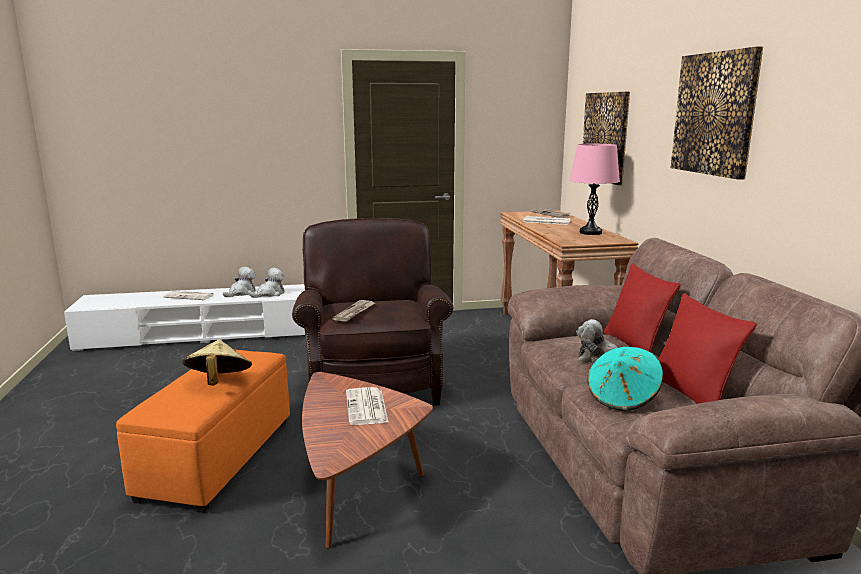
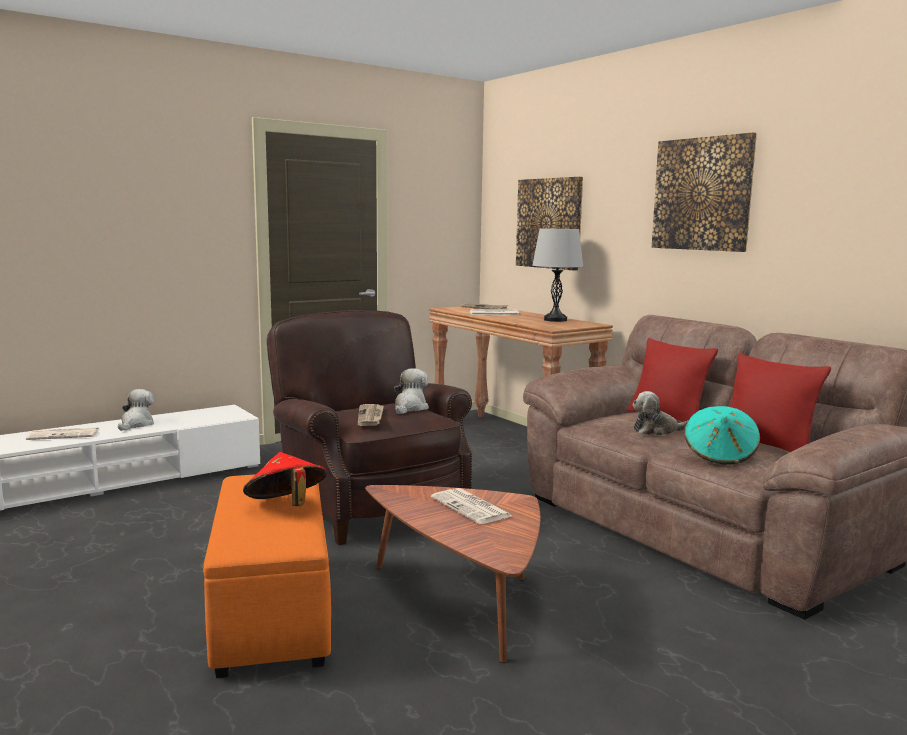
camera: 25 degrees left, 5 degrees down
beige hat [183,339,252,386] -> red hat [243,452,327,506]
plush toy [250,268,285,298] -> plush toy moved to [394,368,429,414]
pink table lamp [570,144,620,235] -> grey table lamp [533,228,583,322]

